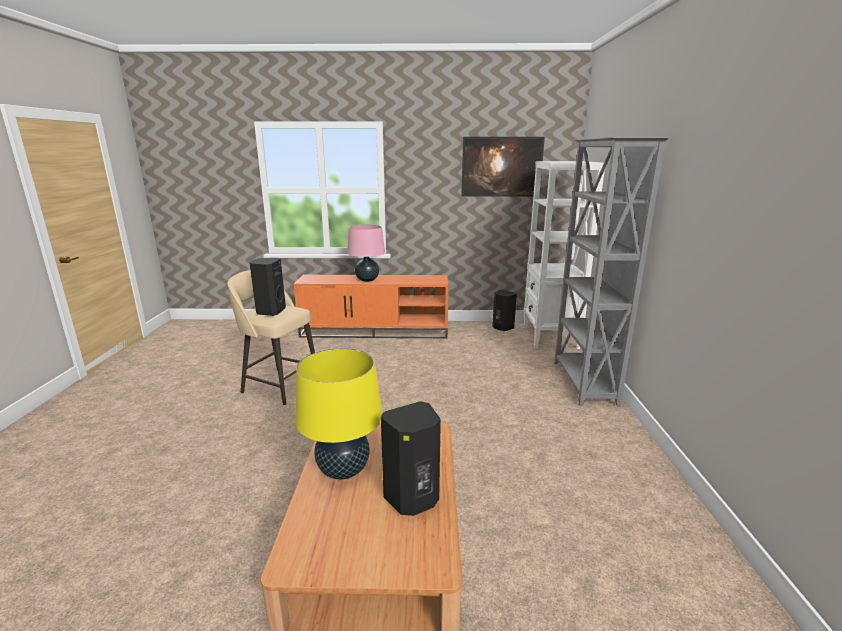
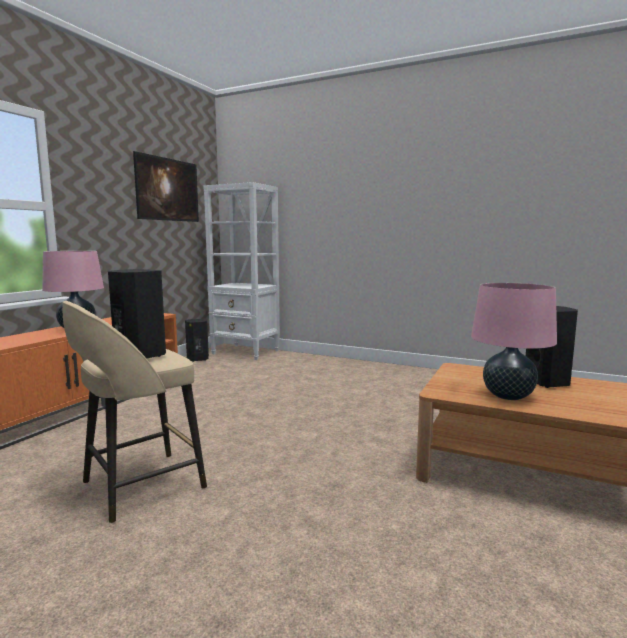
camera: 65 degrees left, 10 degrees down
yellow table lamp [296,348,383,479] -> pink table lamp [471,282,557,400]
grey bookcase [554,137,669,406] -> none

